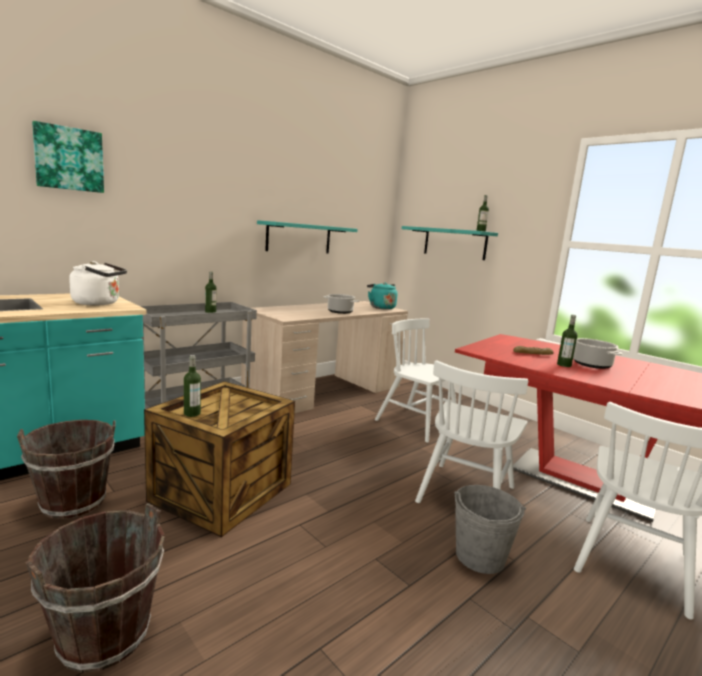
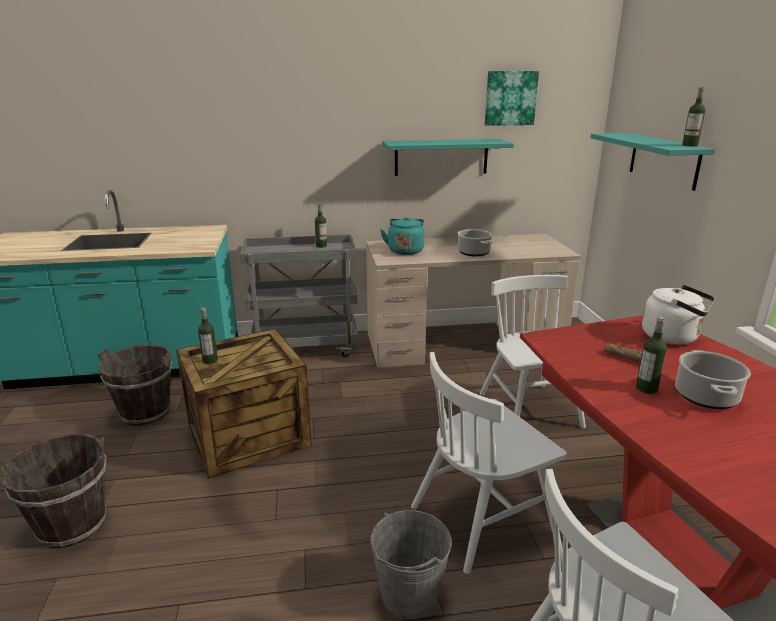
camera: 35 degrees right, 10 degrees up
picture [32,121,104,193] -> picture moved to [485,71,539,126]
white kettle [69,261,127,306] -> white kettle moved to [642,285,715,345]
turquoise kettle [367,282,398,310] -> turquoise kettle moved to [380,217,424,255]

